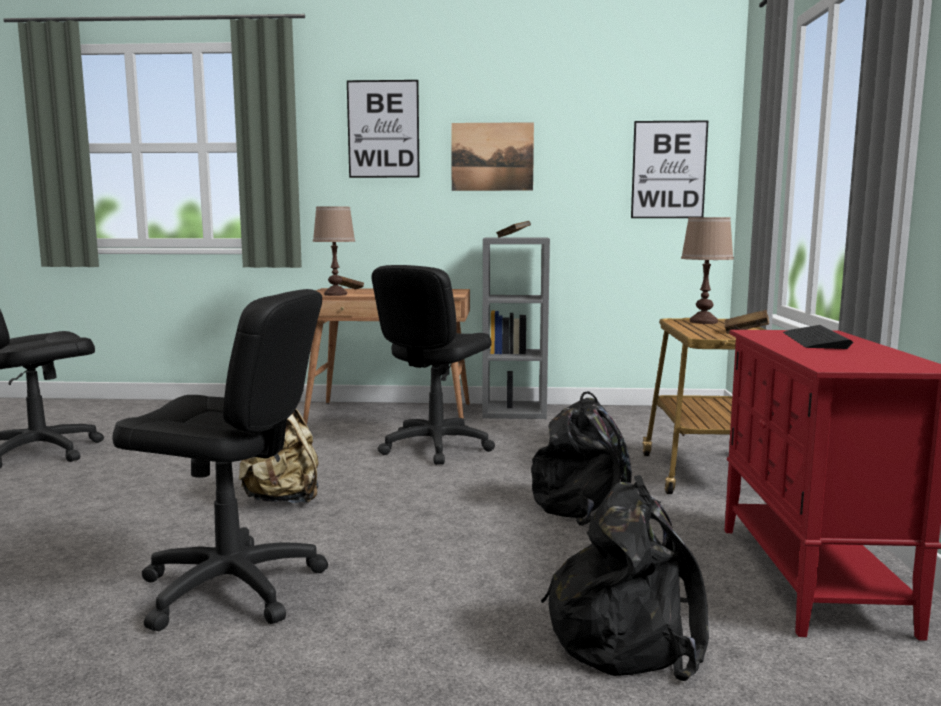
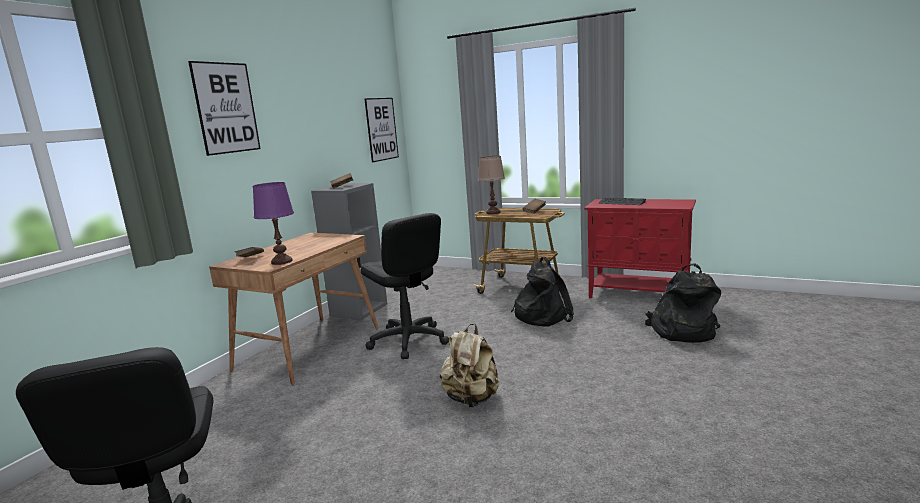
camera: 65 degrees left, 5 degrees up
black office chair [112,289,328,631] -> none
brown table lamp [313,206,355,296] -> purple table lamp [253,182,294,265]
picture [451,122,534,191] -> none

